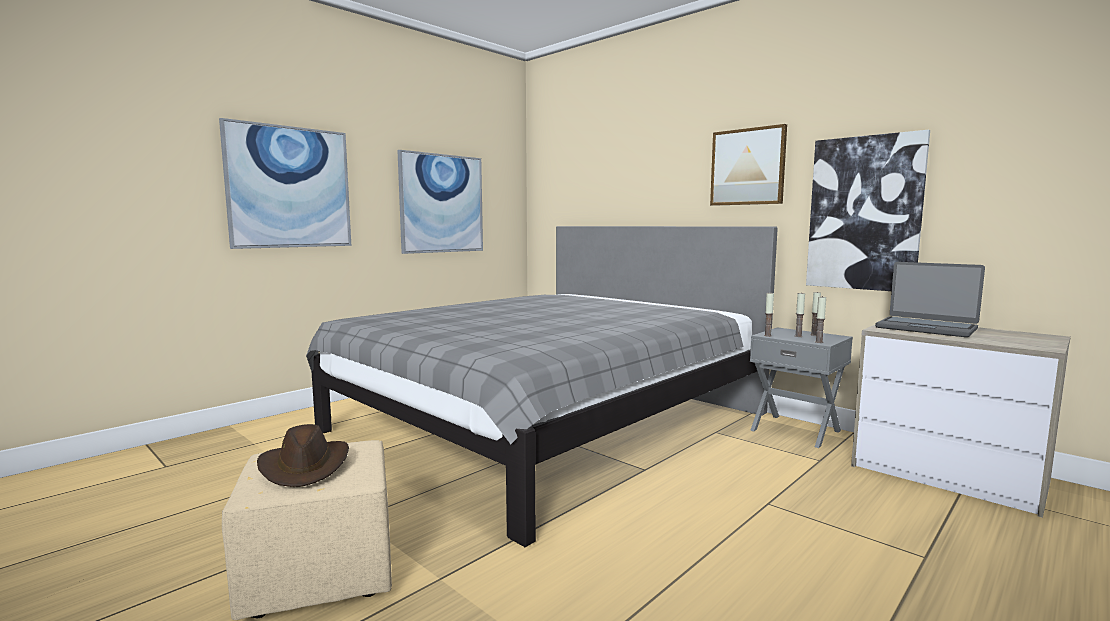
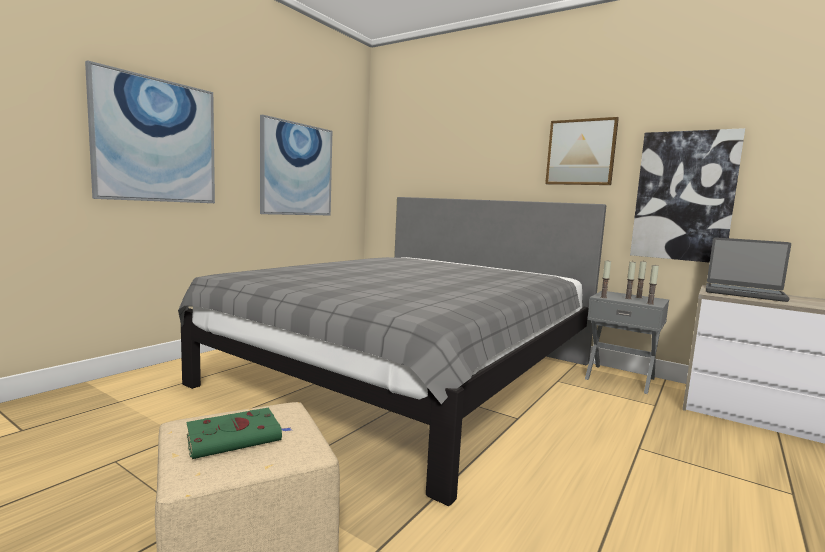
camera: 10 degrees left, 0 degrees up
brown hat [257,424,349,487] -> green book [186,407,291,459]

